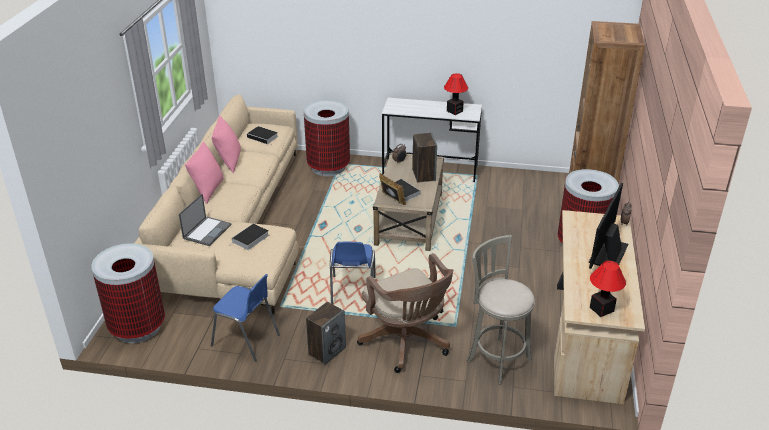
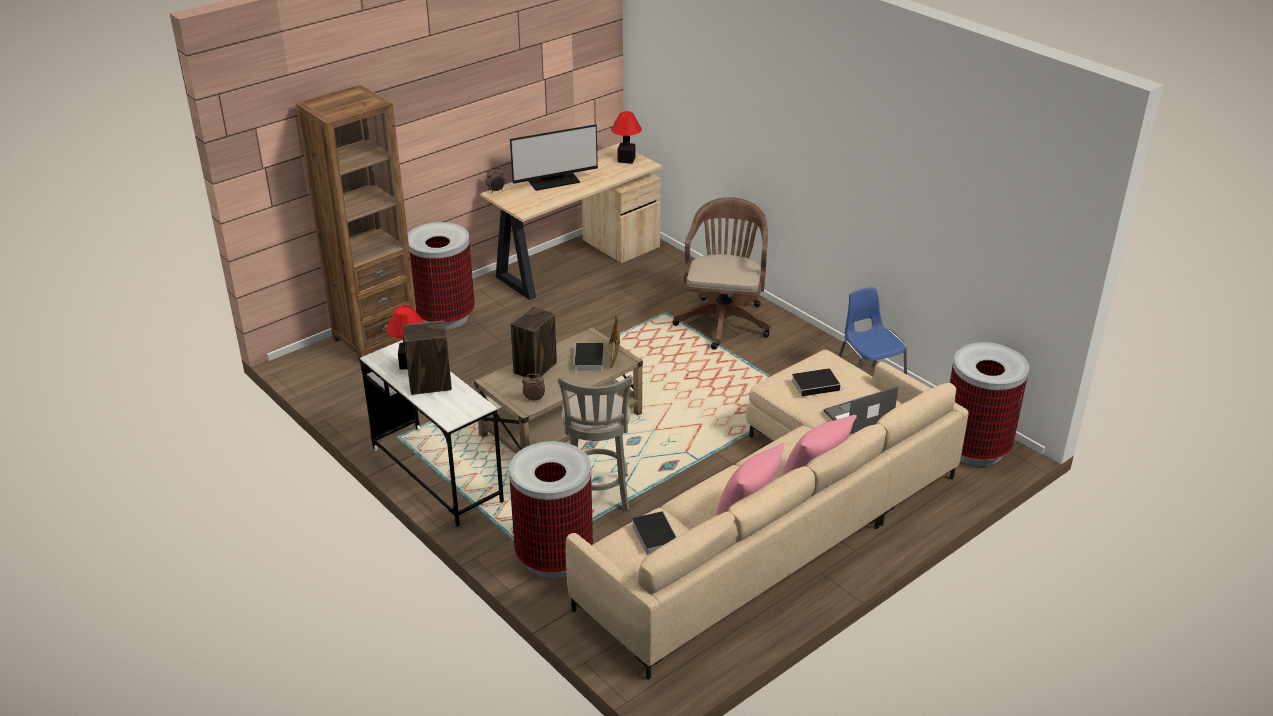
camera: 140 degrees left, 0 degrees up
speaker [306,302,346,365] -> speaker moved to [403,321,452,395]
blue chair [330,242,376,304] -> none
grey stool [467,235,535,385] -> grey stool moved to [558,375,633,511]

